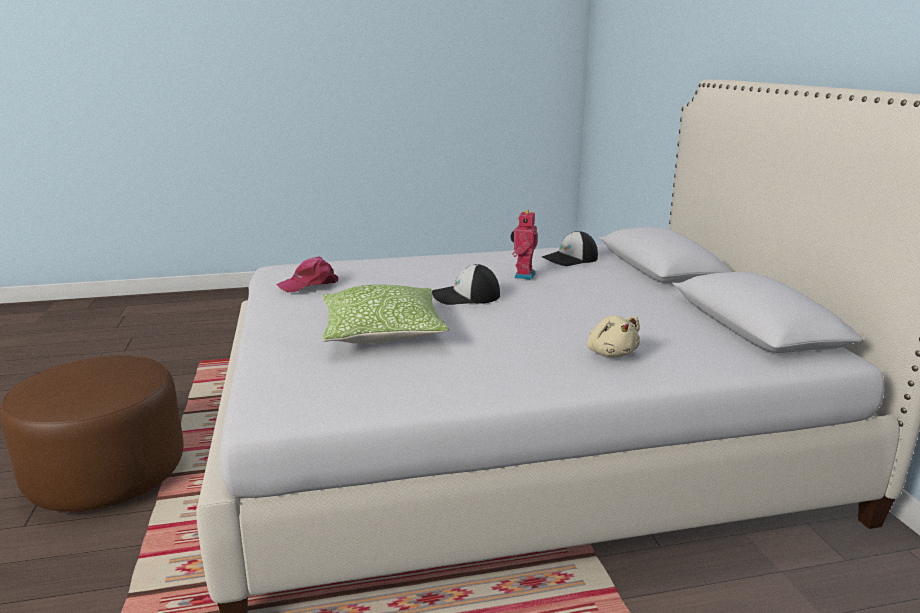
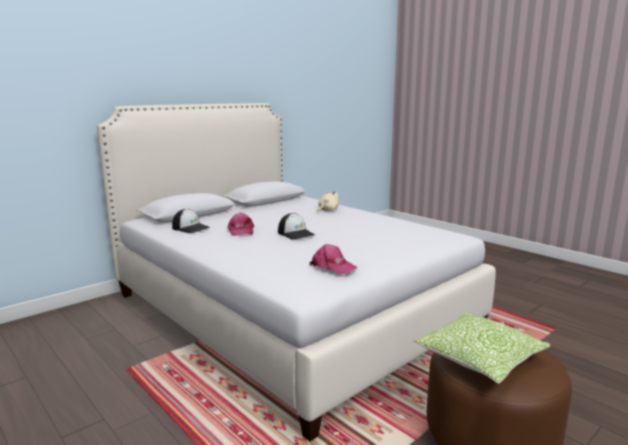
camera: 120 degrees left, 5 degrees down
pillow [322,284,449,344] -> pillow moved to [413,312,550,384]
toy robot [511,209,538,280] -> pink cap [227,213,254,236]

